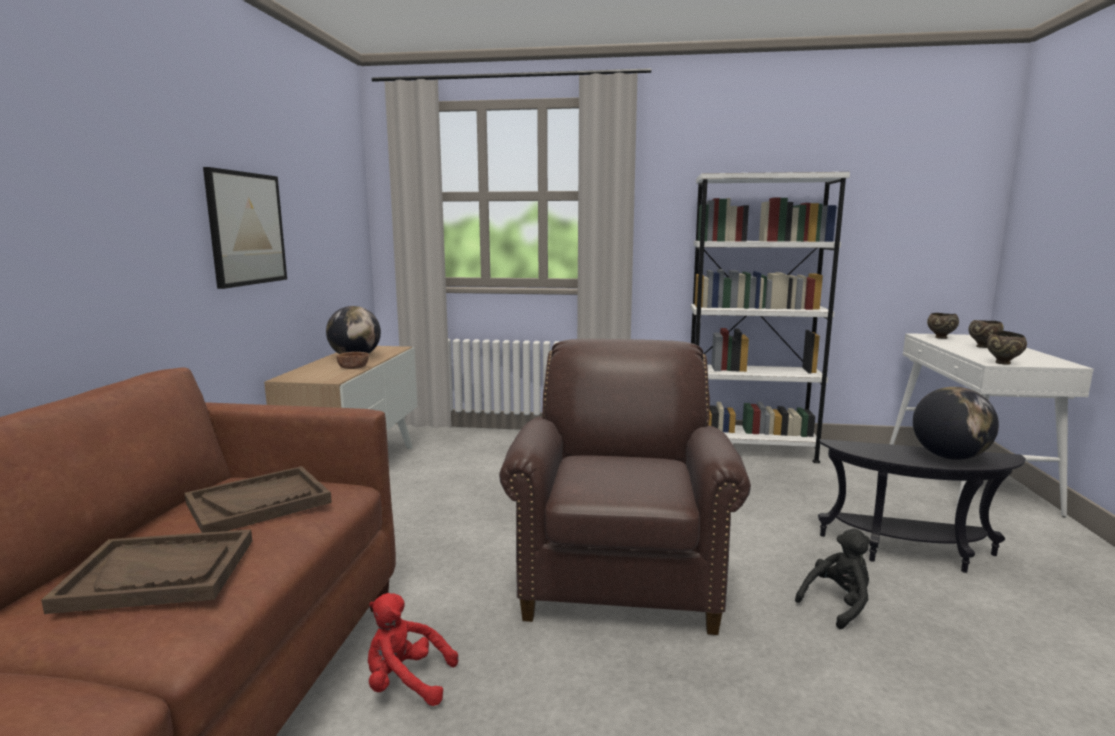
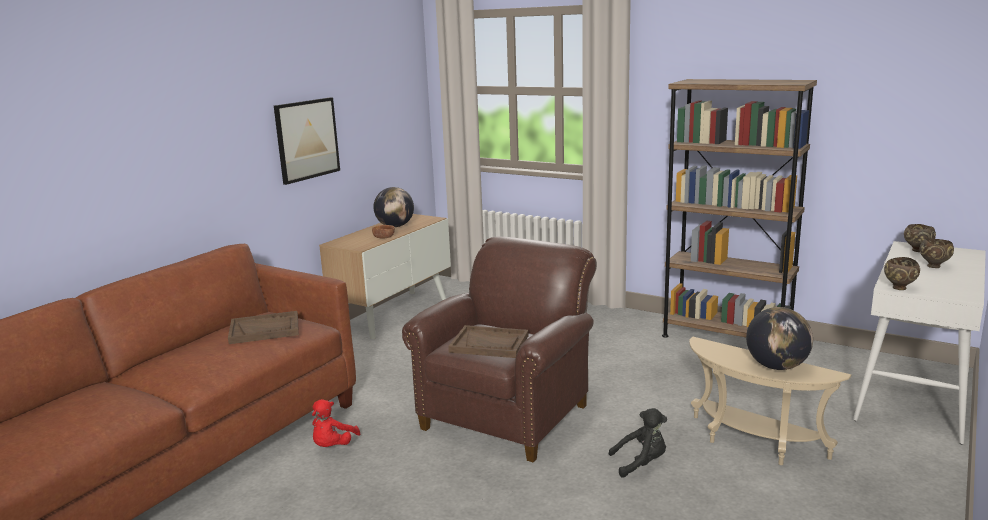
camera: 25 degrees right, 5 degrees up
brown tray [41,529,252,614] -> brown tray moved to [448,325,529,358]
red plush toy [368,593,458,706] -> red plush toy turned 105 degrees counterclockwise [312,399,361,447]
white bookcase [691,172,850,463] -> brown bookcase [662,79,817,338]
black side table [818,439,1026,573] -> beige side table [689,337,851,465]

